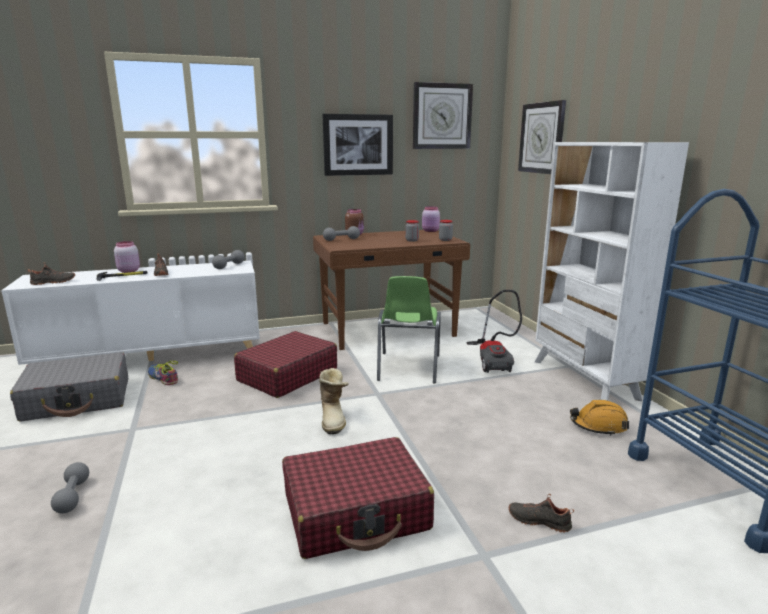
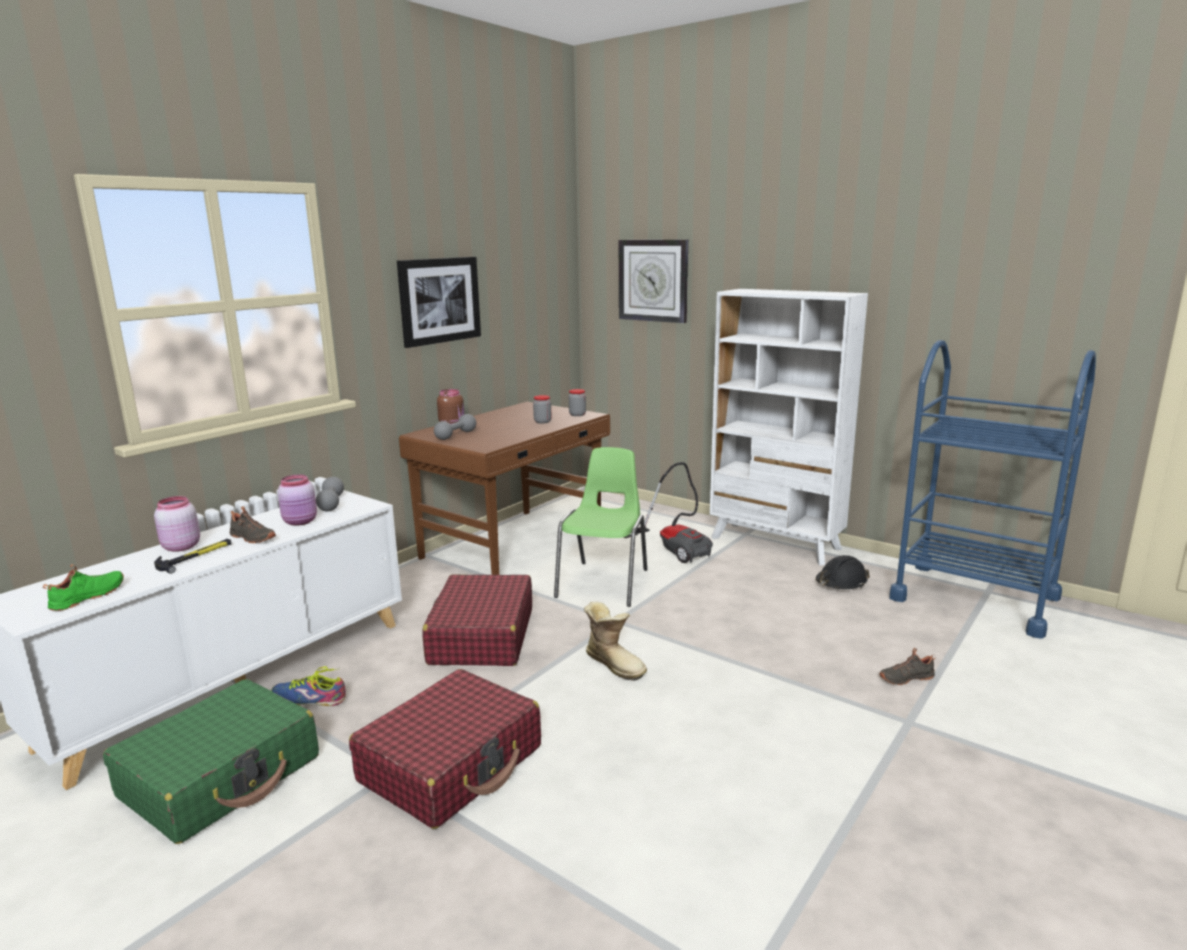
camera: 35 degrees left, 0 degrees up
grey suitcase [10,352,128,422] -> green suitcase [103,679,319,844]
black shoe [28,262,75,285] -> green shoe [43,564,124,611]
grey dumbbell [51,462,89,514] -> none
red suitcase [282,437,434,559] -> red suitcase moved to [349,669,541,829]
green chair [377,276,441,383] -> green chair turned 135 degrees counterclockwise [554,447,647,607]
wall clock [413,82,473,149] -> none
pink jar [422,206,440,232] -> pink jar moved to [278,475,317,526]
orange hard hat [570,400,629,436] -> black hard hat [816,555,870,589]

